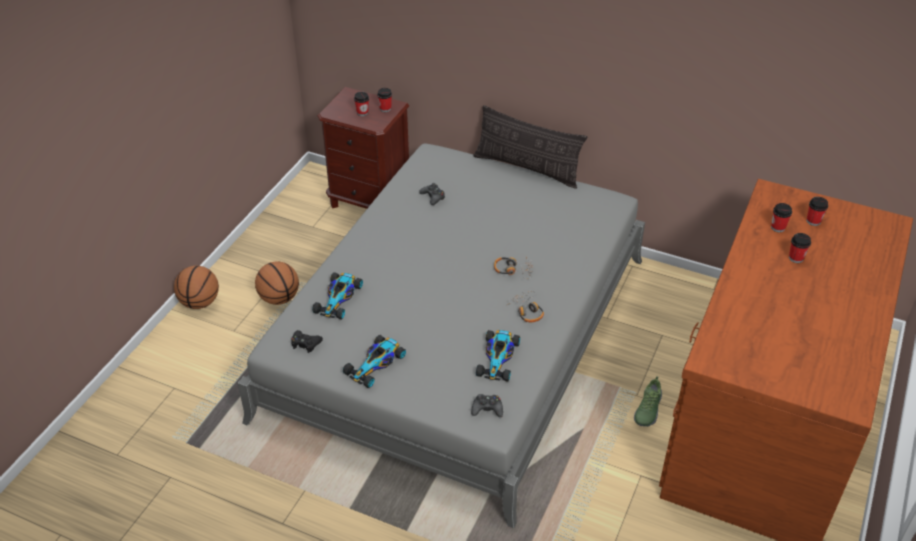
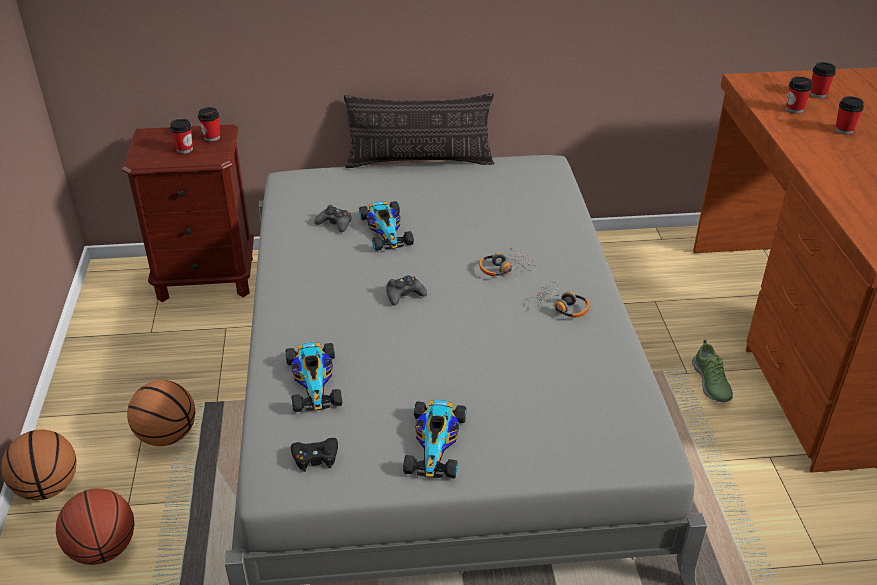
camera: 30 degrees left, 5 degrees down
black game controller [471,394,503,417] -> black game controller moved to [386,275,427,306]
toy car [476,330,520,382] -> toy car moved to [359,201,414,251]
none -> basketball [56,488,134,565]

